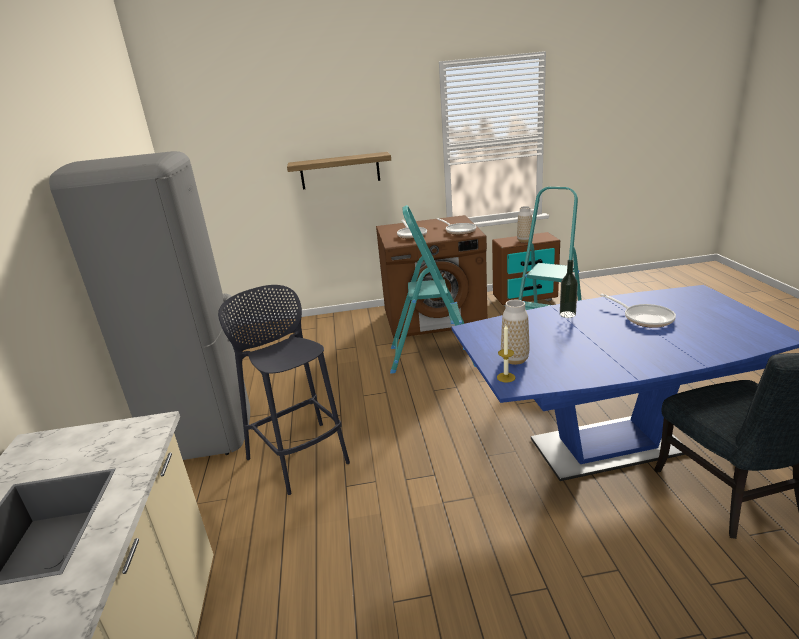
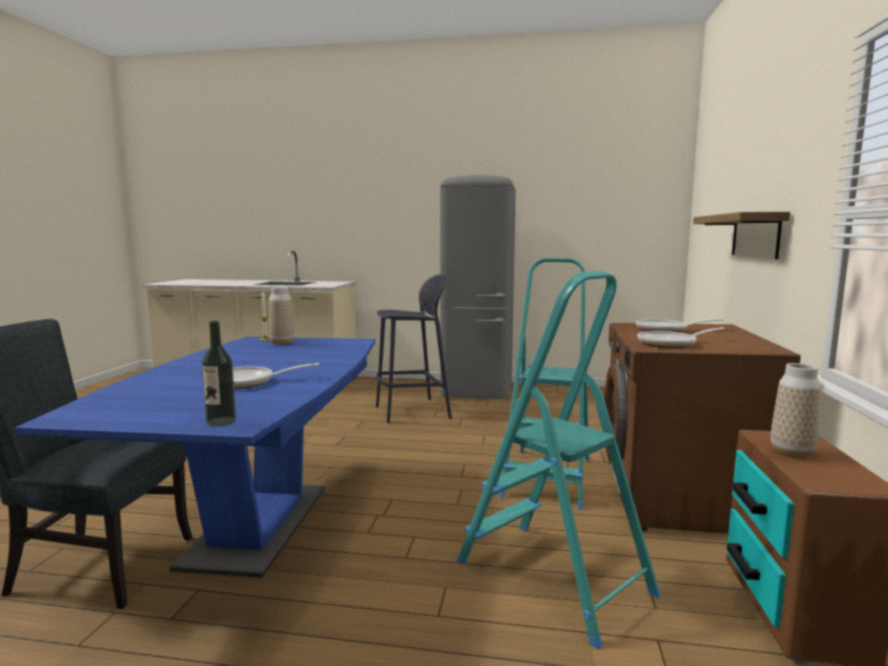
camera: 105 degrees right, 15 degrees down
bottle [560,260,578,318] -> bottle moved to [202,321,236,426]

